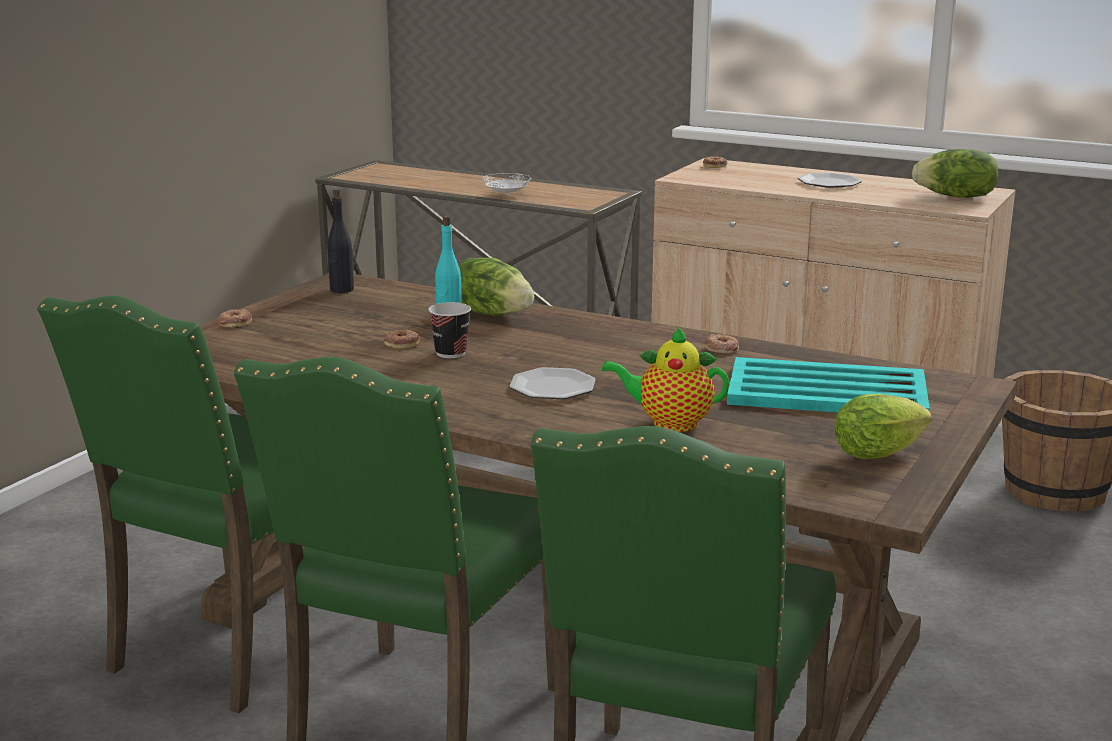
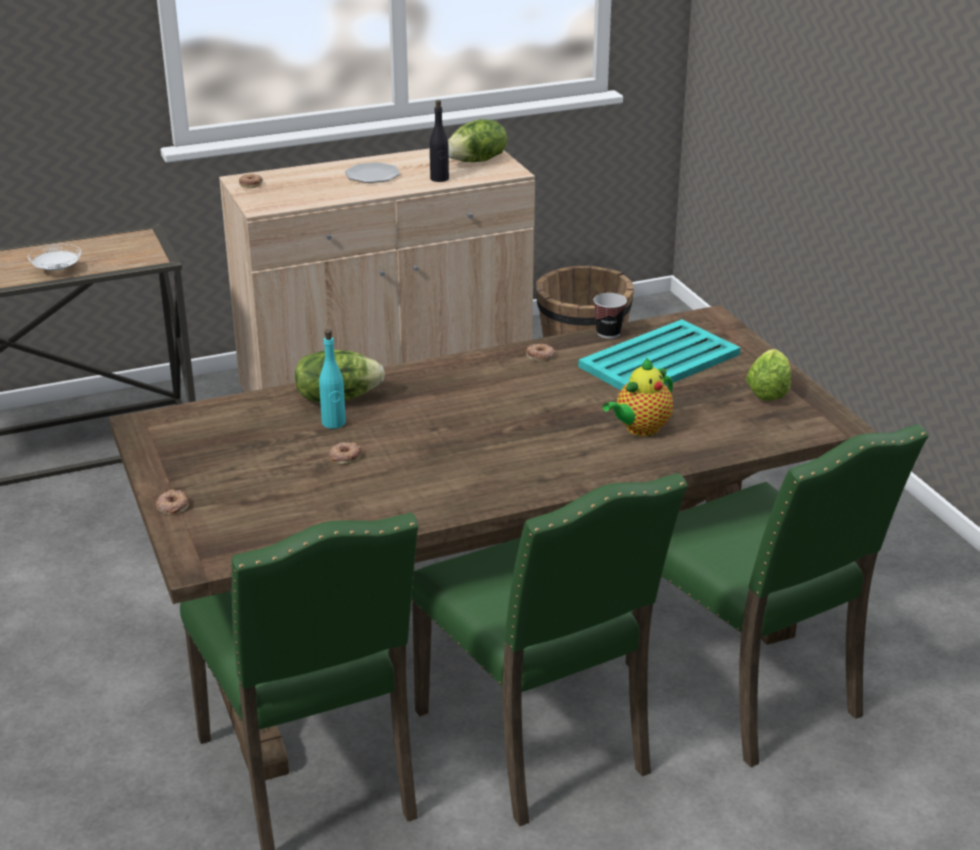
camera: 50 degrees left, 10 degrees up
black bottle [327,189,354,293] -> black bottle moved to [430,100,449,182]
cup [428,302,471,358] -> cup moved to [593,293,627,339]
plate [510,367,596,399] -> none

